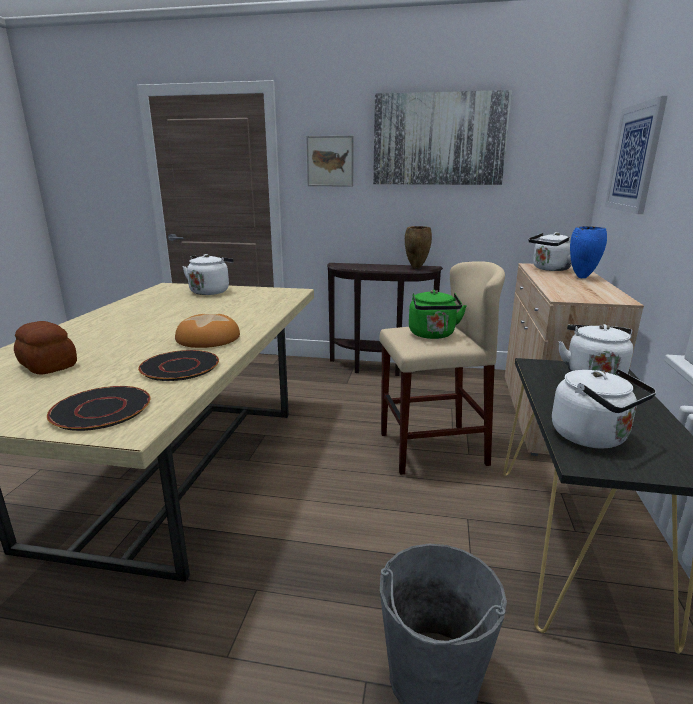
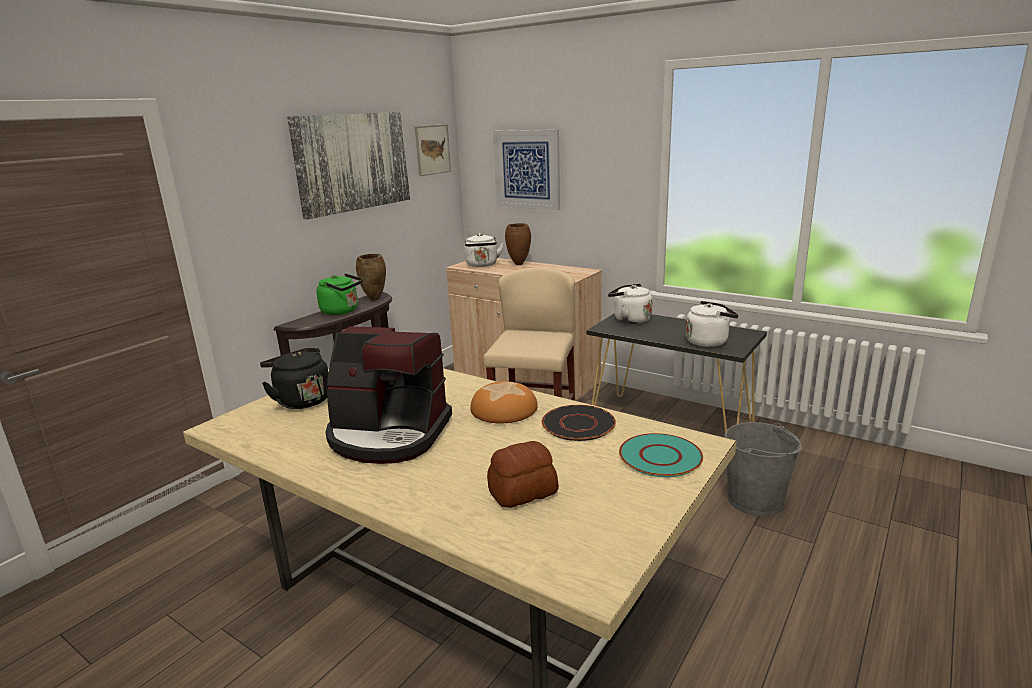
camera: 65 degrees left, 0 degrees up
black plate [47,386,150,431] -> turquoise plate [619,433,703,477]
white kettle [182,254,234,295] -> black kettle [260,348,328,409]
picture [306,136,354,186] -> picture moved to [415,124,451,176]
green kettle [409,290,467,339] -> green kettle moved to [316,273,363,315]
blue vase [570,226,607,278] -> brown vase [505,223,531,265]
none -> coffee machine [326,326,452,464]

